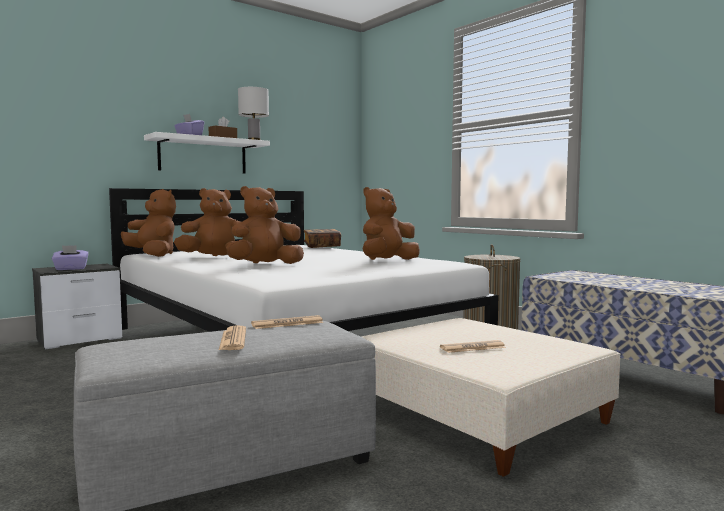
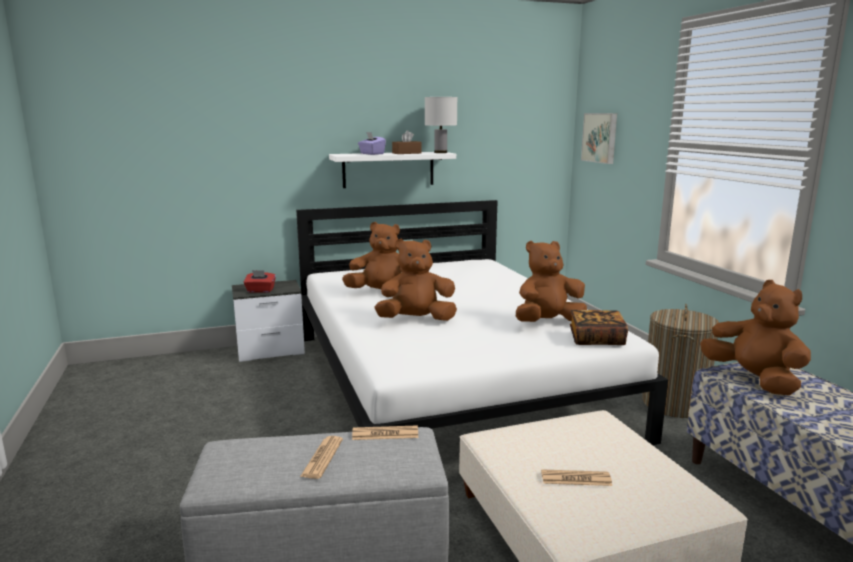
camera: 20 degrees right, 10 degrees up
purple tissue box [52,245,89,270] -> red tissue box [244,270,276,293]
brown plush toy [121,189,176,257] -> brown plush toy moved to [700,280,811,396]
book [304,229,341,248] -> book moved to [570,310,628,345]
none -> picture [581,113,617,164]

